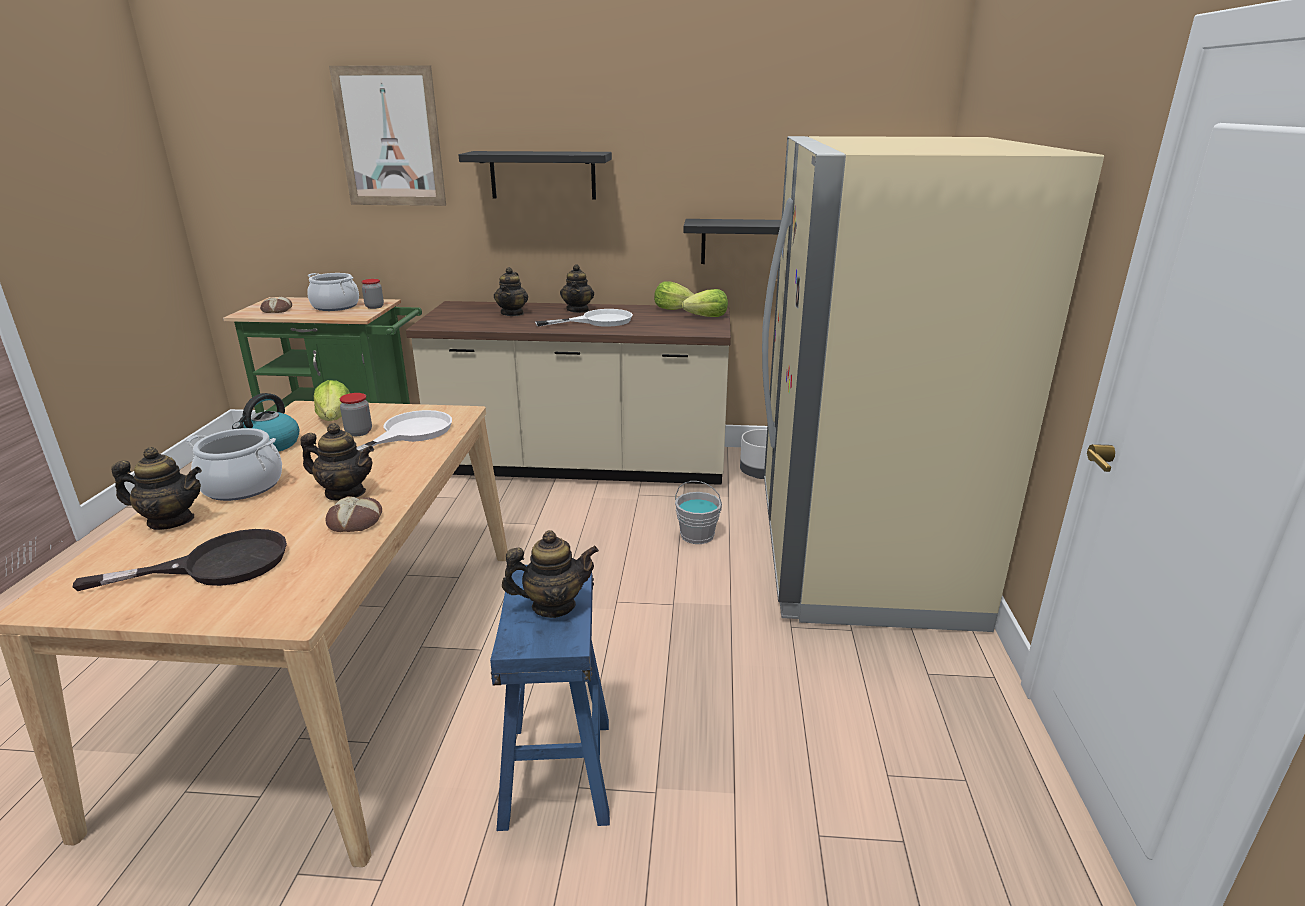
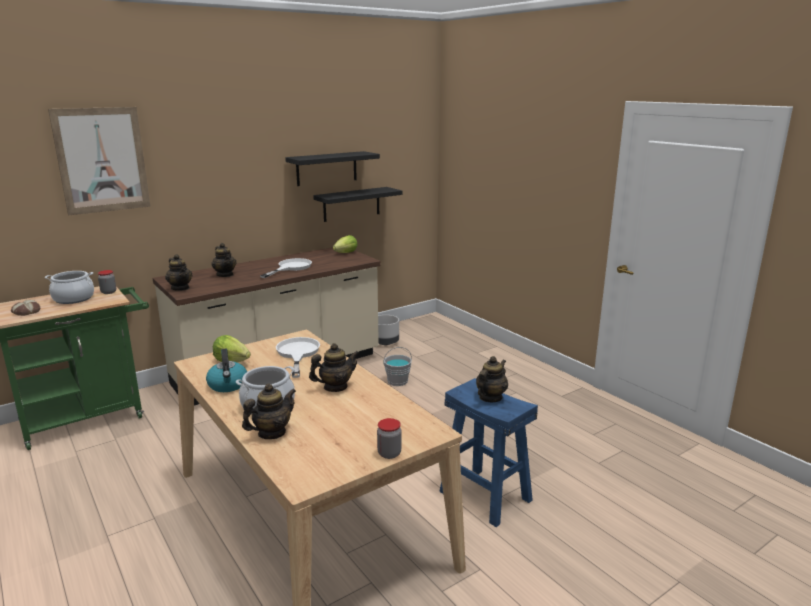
camera: 40 degrees left, 5 degrees down
black frying pan [73,529,287,591] -> none
bread [326,496,382,532] -> none
jar [340,393,372,436] -> jar moved to [377,418,402,459]
black shelf [459,151,612,200] -> black shelf moved to [285,151,380,186]
teapot [560,264,594,313] -> teapot moved to [165,254,192,291]
lettuce [654,282,694,310] -> none
beige fridge [762,136,1104,632] -> none

